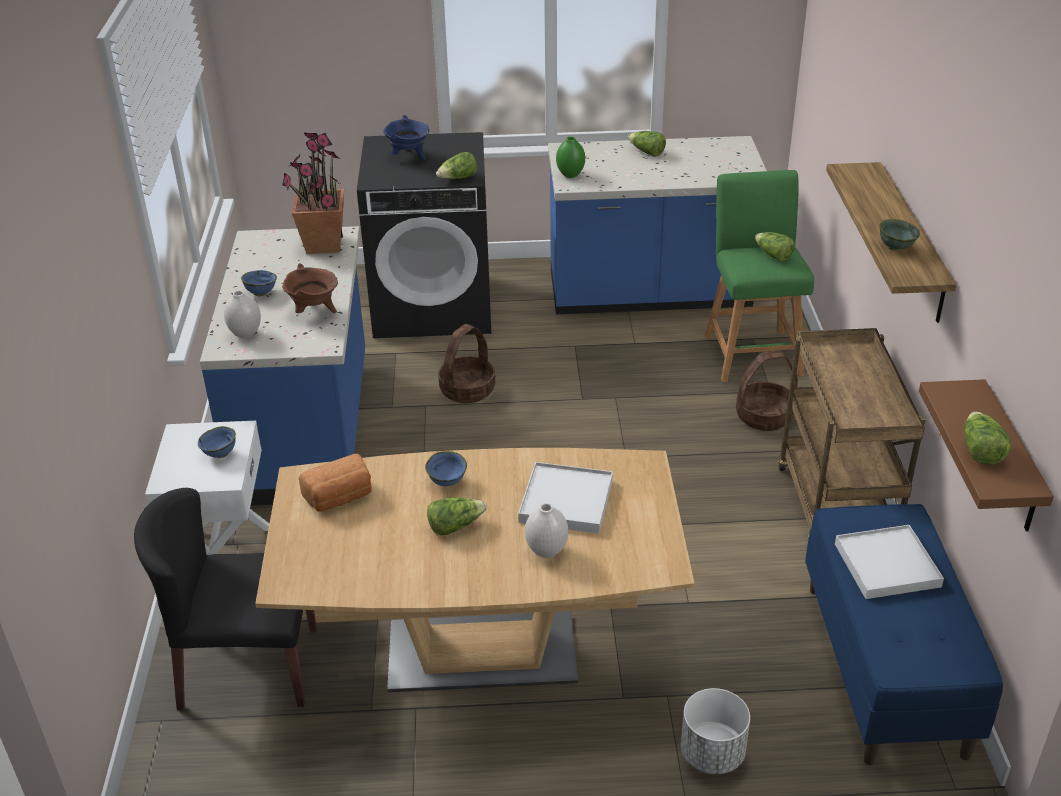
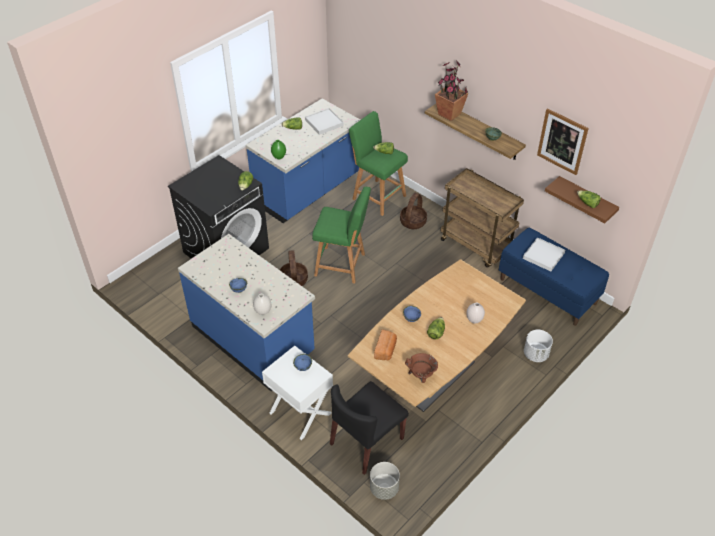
camera: 45 degrees left, 10 degrees up
potted plant [282,132,344,254] -> potted plant moved to [435,60,468,121]
brown cooking pot [282,263,338,313] -> brown cooking pot moved to [405,353,438,383]
blue cooking pot [383,115,429,160] -> none
white tray [518,462,613,534] -> white tray moved to [305,108,344,135]
none -> green stool [312,187,371,284]
none -> grey planter [370,462,400,500]
none -> picture [537,108,589,175]

